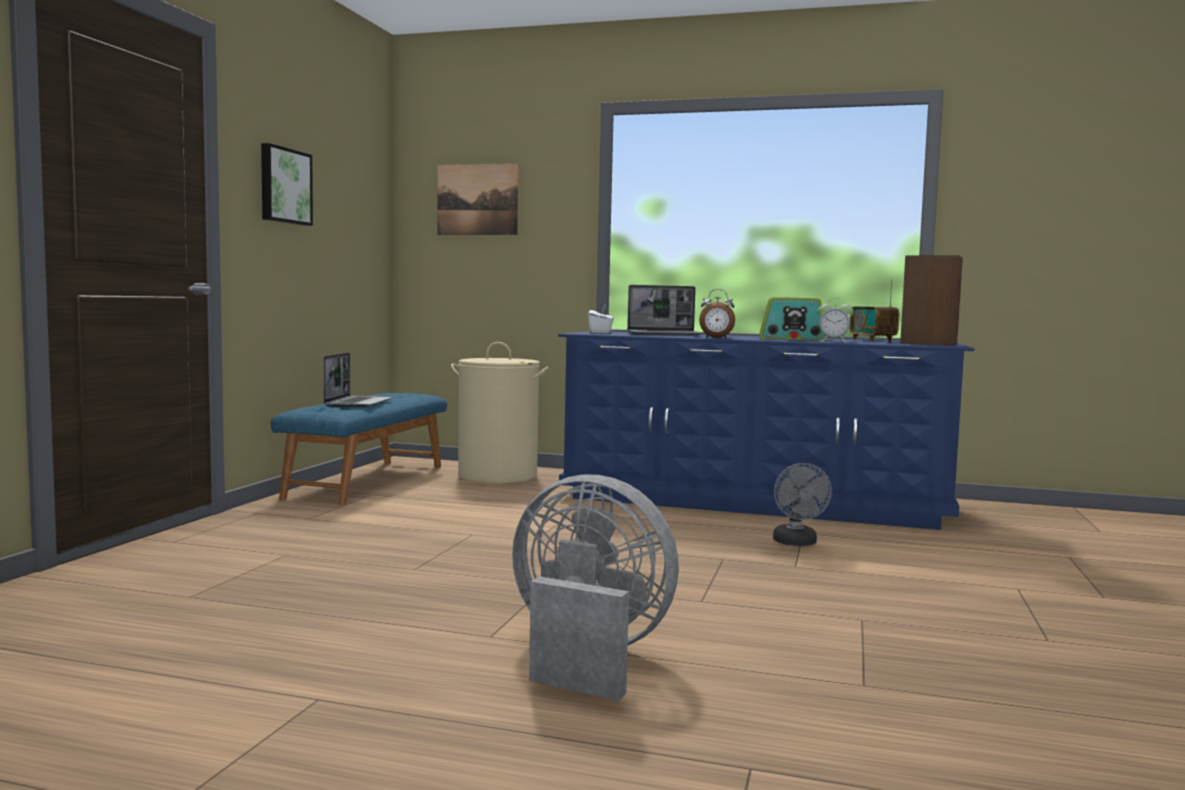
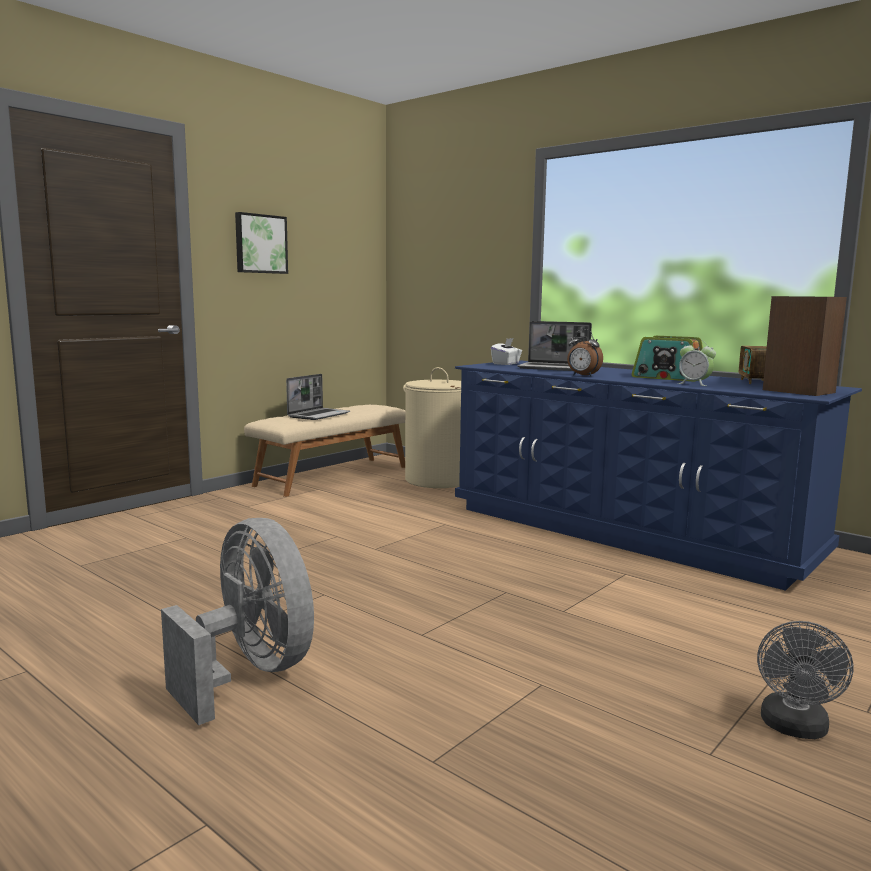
camera: 25 degrees right, 5 degrees up
blue bench [271,393,447,505] -> beige bench [244,405,405,497]
picture [437,163,519,235] -> none
grey fan [773,463,832,546] -> grey fan moved to [757,621,853,739]

